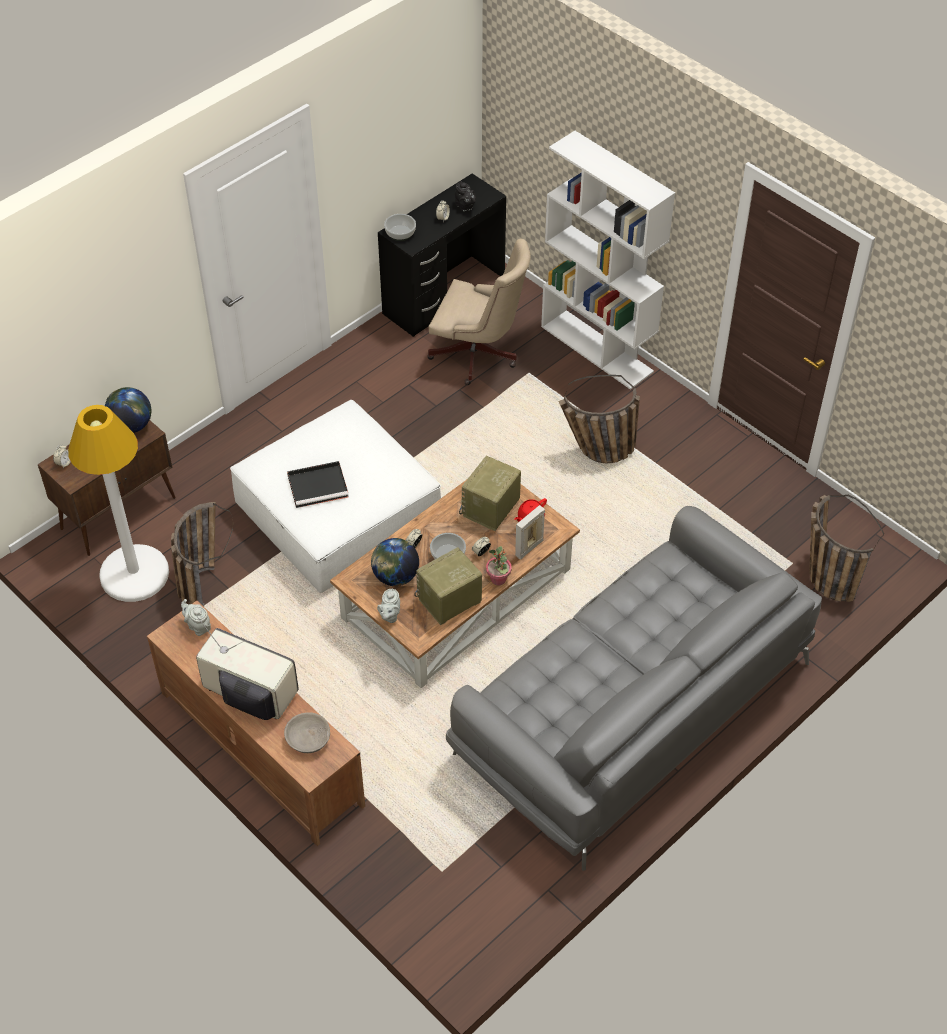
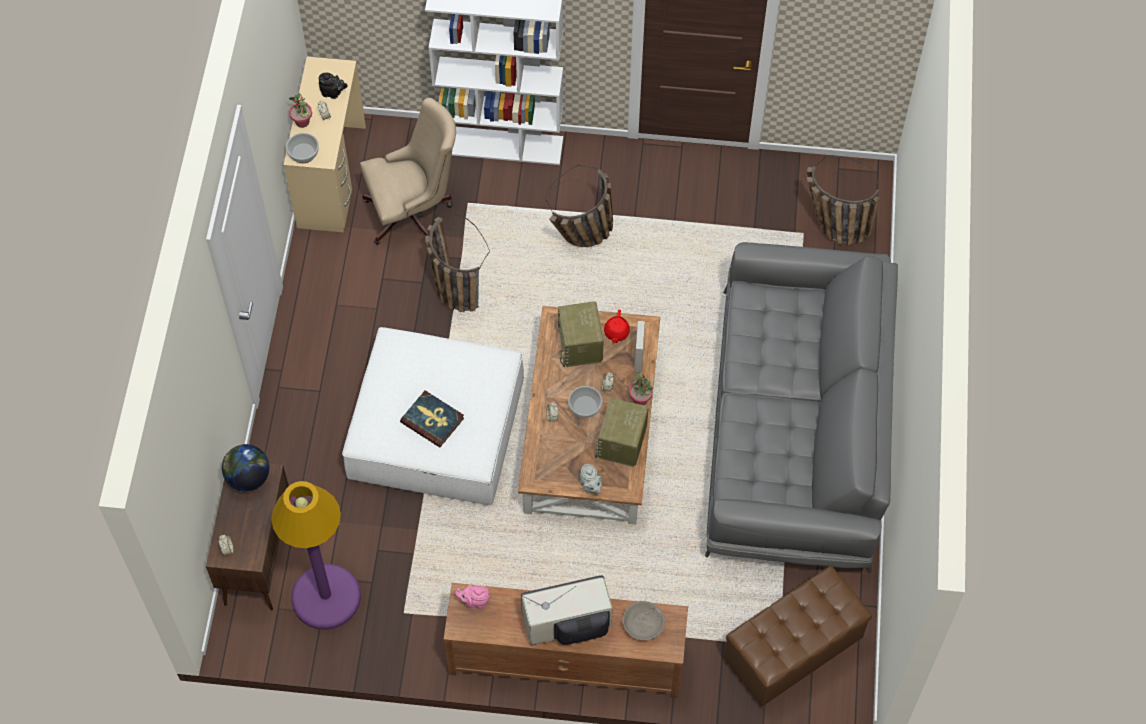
camera: 40 degrees left, 10 degrees up
white floor lamp [68,405,169,602] -> purple floor lamp [271,481,361,630]
basket [171,502,233,606] -> basket moved to [425,215,490,312]
grey teapot [181,599,211,636] -> pink teapot [455,585,490,610]
black tray [287,461,349,508] -> book [400,390,464,447]
globe [371,538,419,586] -> none
black desk [378,173,506,337] -> beige desk [284,57,366,232]
none -> potted plant [289,93,312,128]
none -> brown ottoman [723,566,872,707]

